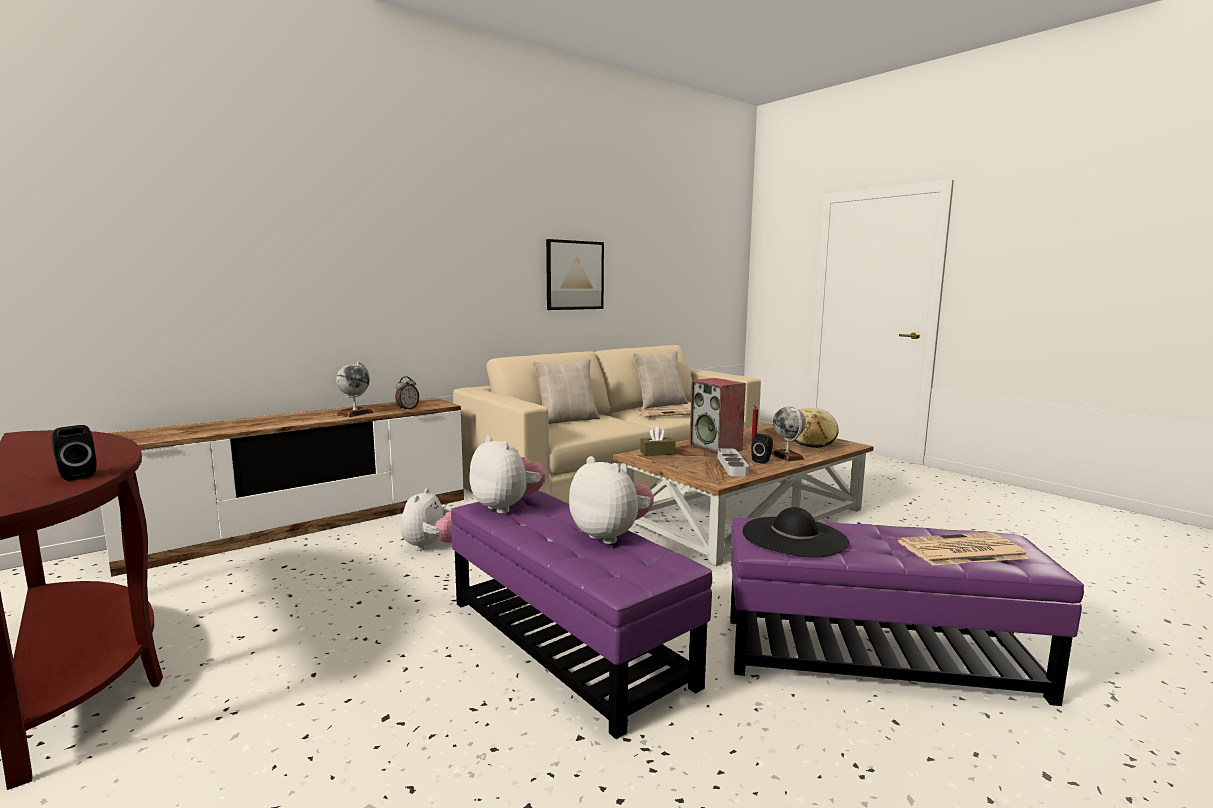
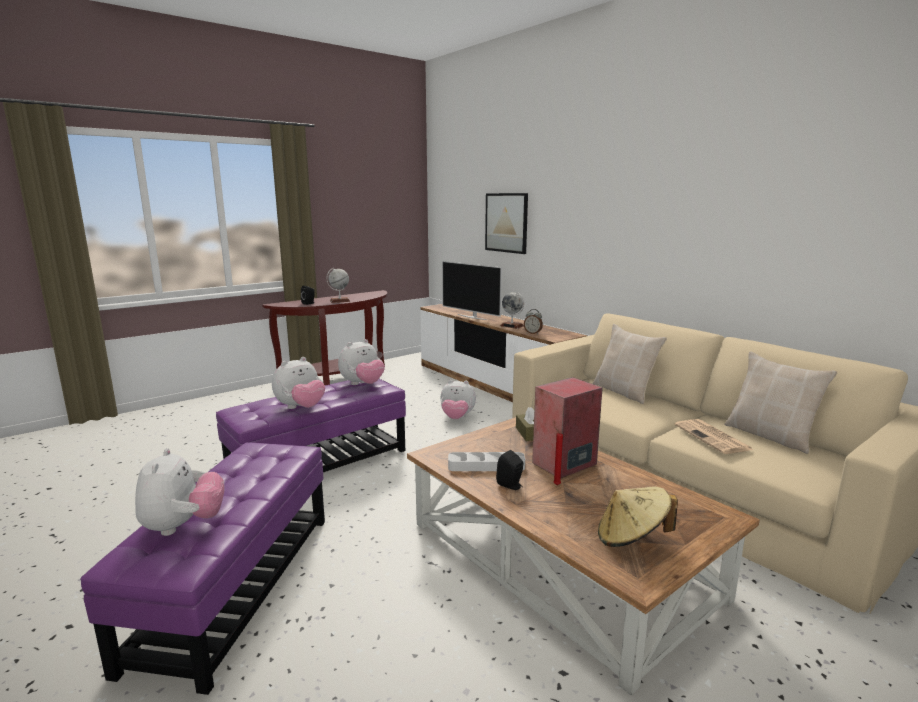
camera: 90 degrees right, 5 degrees up
picture [546,239,604,310] -> picture moved to [485,193,528,254]
black hat [743,507,849,558] -> none
globe [771,406,806,461] -> globe moved to [326,268,350,303]
newspaper [898,532,1029,565] -> plush toy [135,448,224,536]
none -> television [442,261,502,320]

